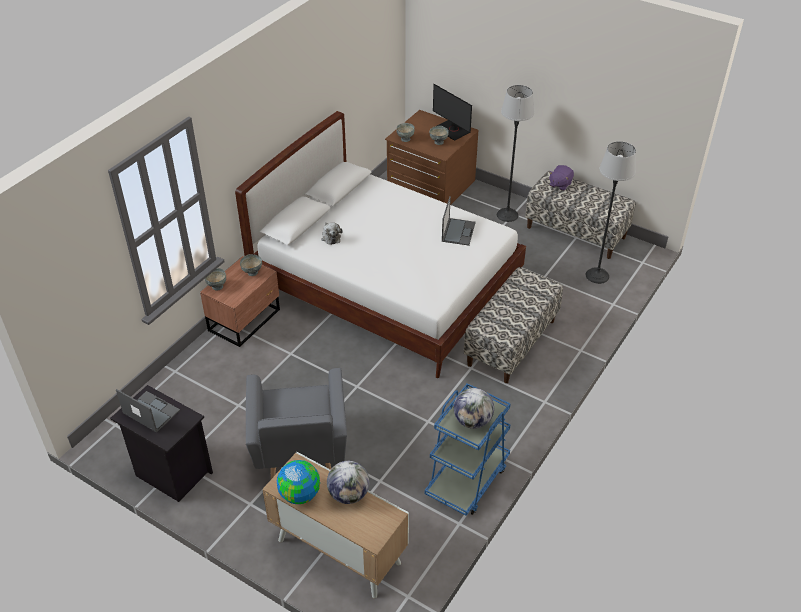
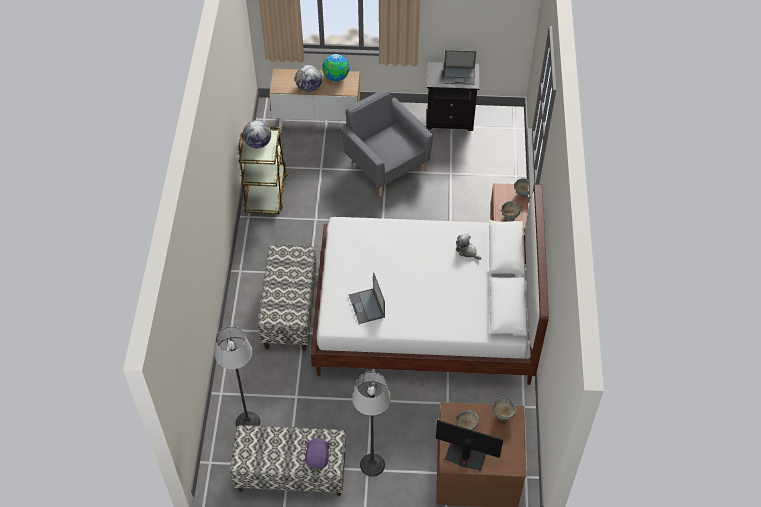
camera: 150 degrees right, 10 degrees up
blue cart [425,383,511,516] -> brown cart [238,127,287,214]

